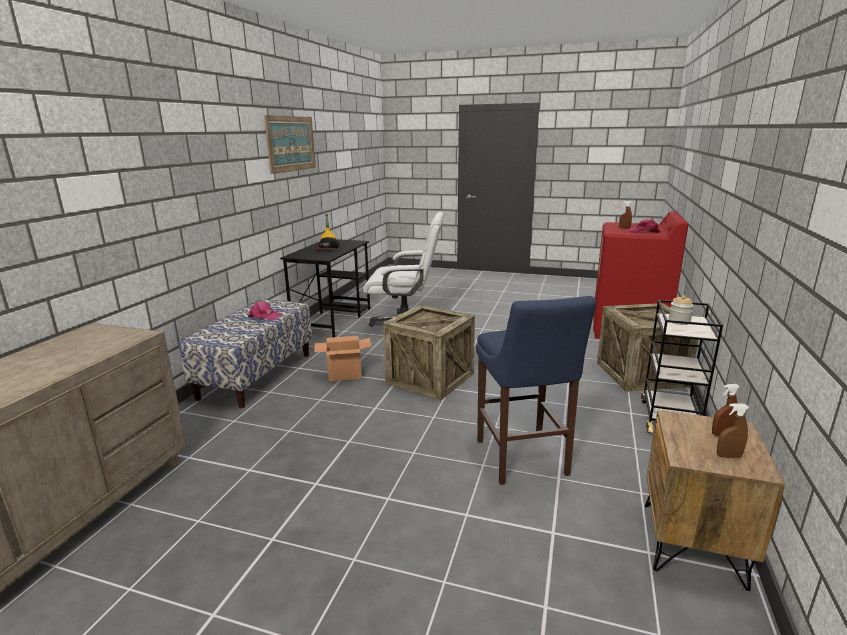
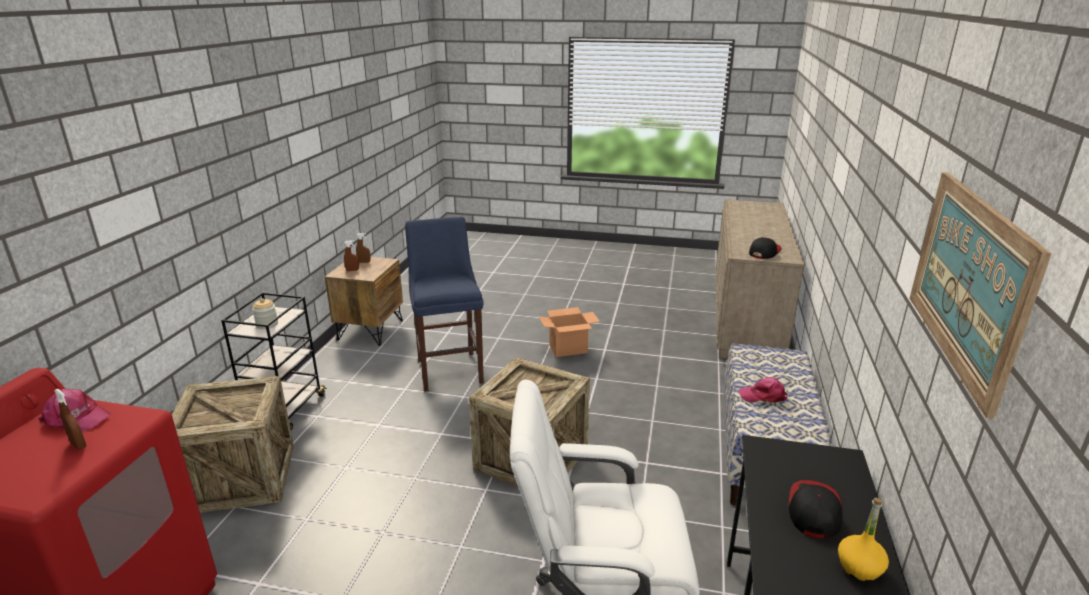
camera: 175 degrees right, 5 degrees up
cardboard box [314,336,371,381] -> cardboard box moved to [539,307,600,357]
none -> cap [749,237,782,259]

